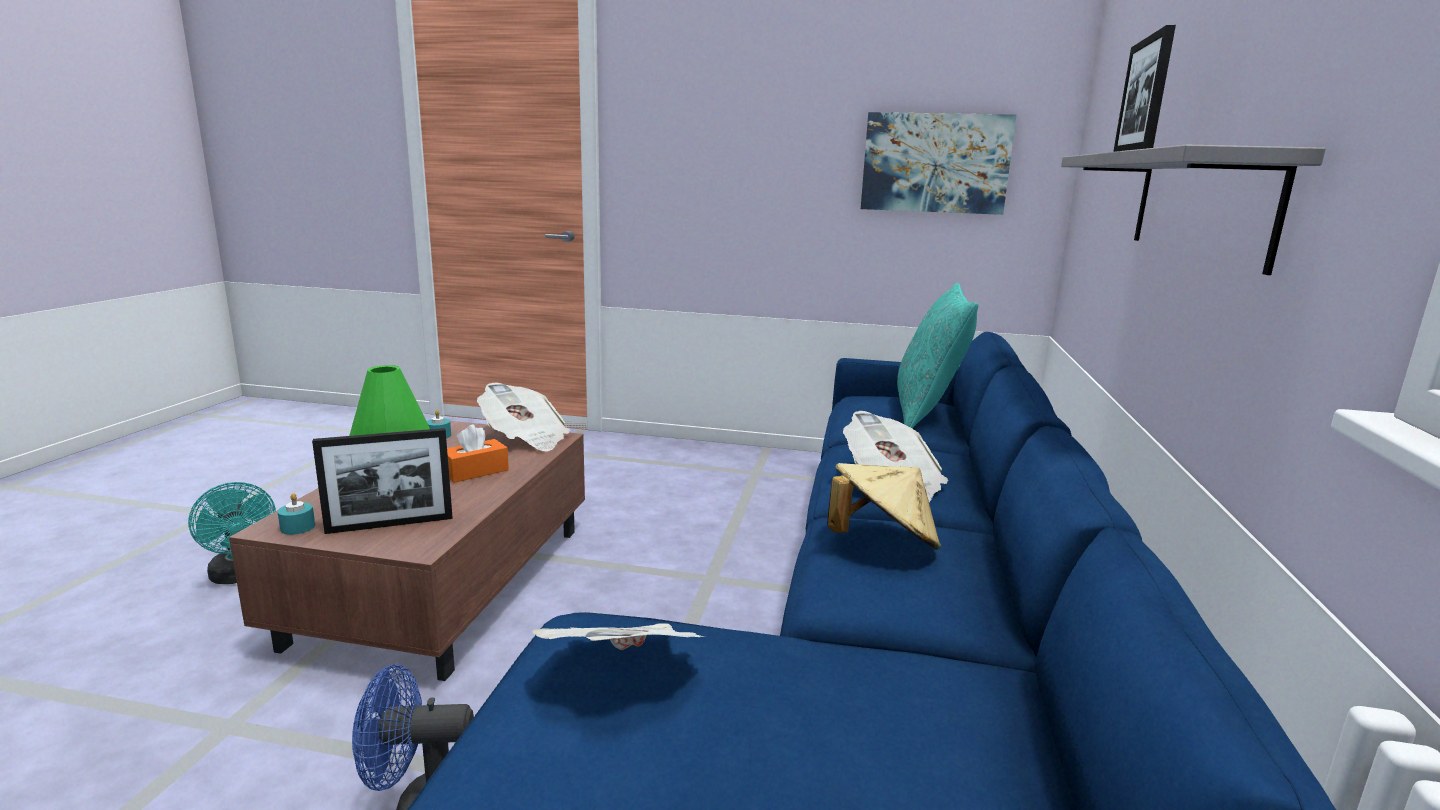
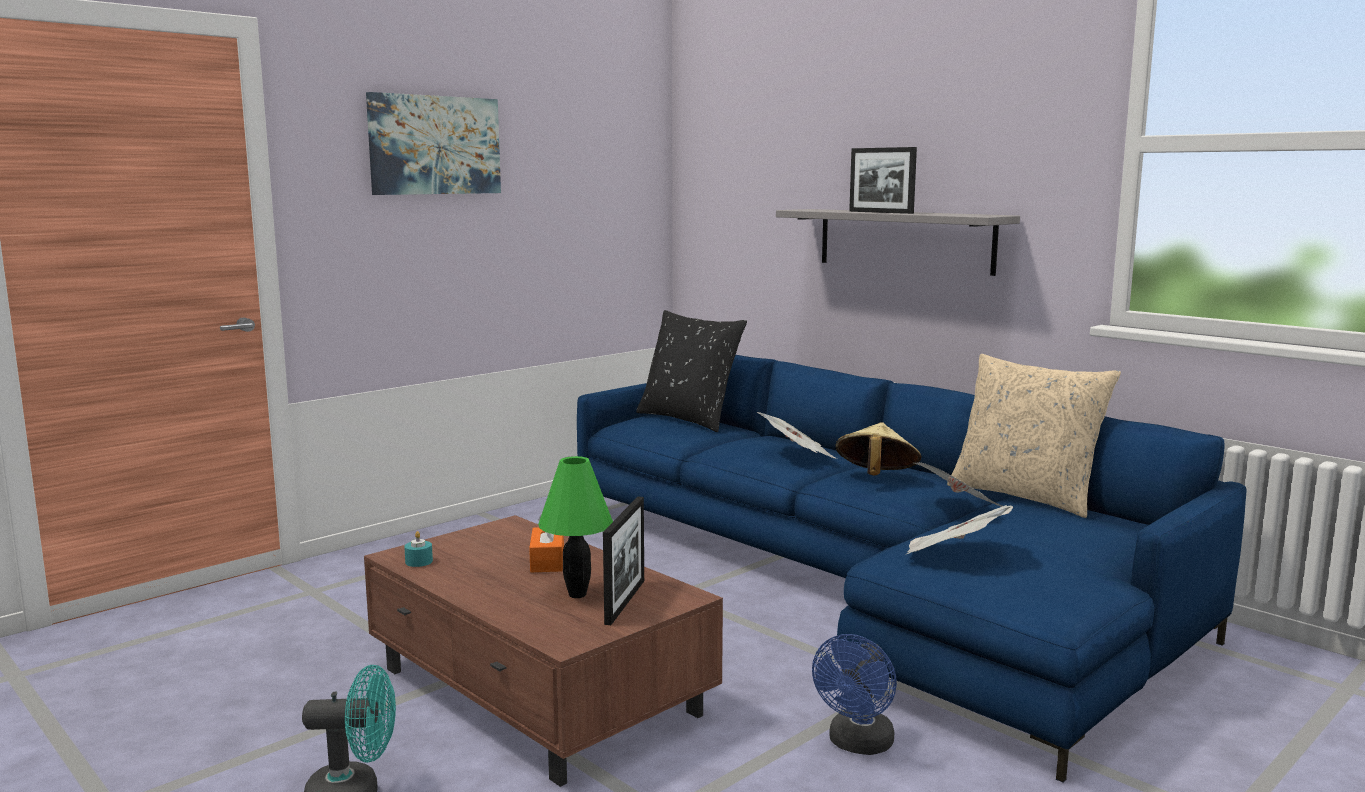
camera: 55 degrees left, 5 degrees down
turquoise candle [277,493,315,535] -> none
newspaper [477,383,570,452] -> newspaper moved to [914,462,1002,507]
picture [861,112,1016,215] -> picture moved to [366,92,501,195]
turquoise pillow [897,283,978,429] -> black pillow [636,310,747,432]
none -> beige pillow [947,354,1121,518]

